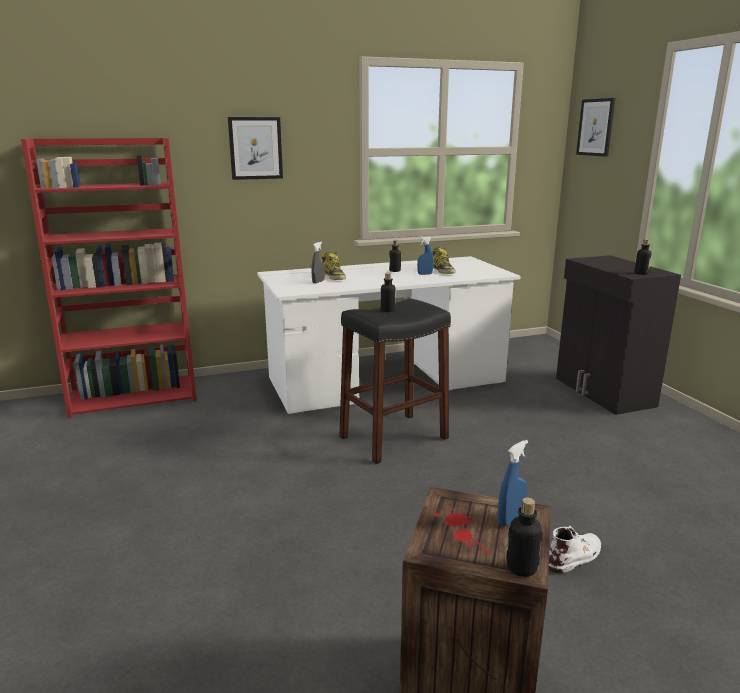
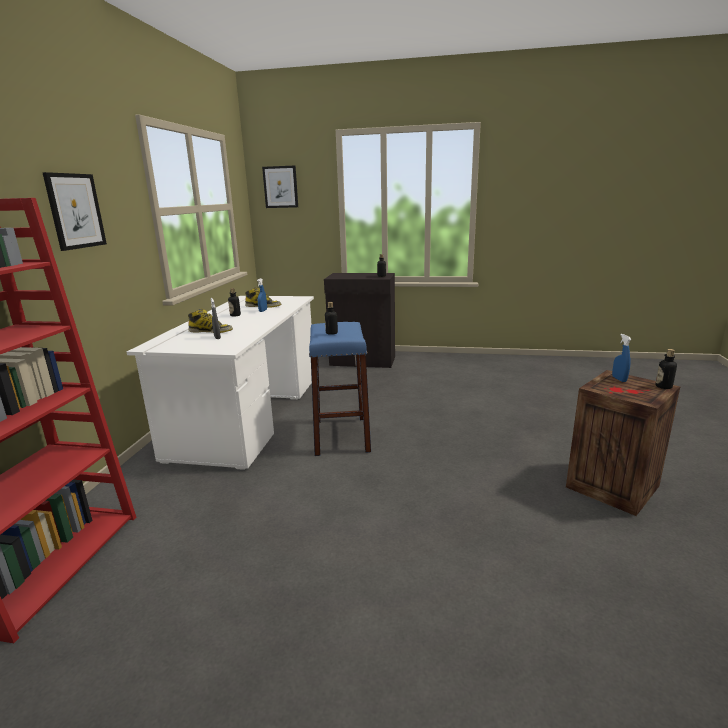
camera: 60 degrees left, 0 degrees up
black stool [339,298,451,464] -> blue stool [309,322,371,456]
white boot [549,526,601,573] -> none

